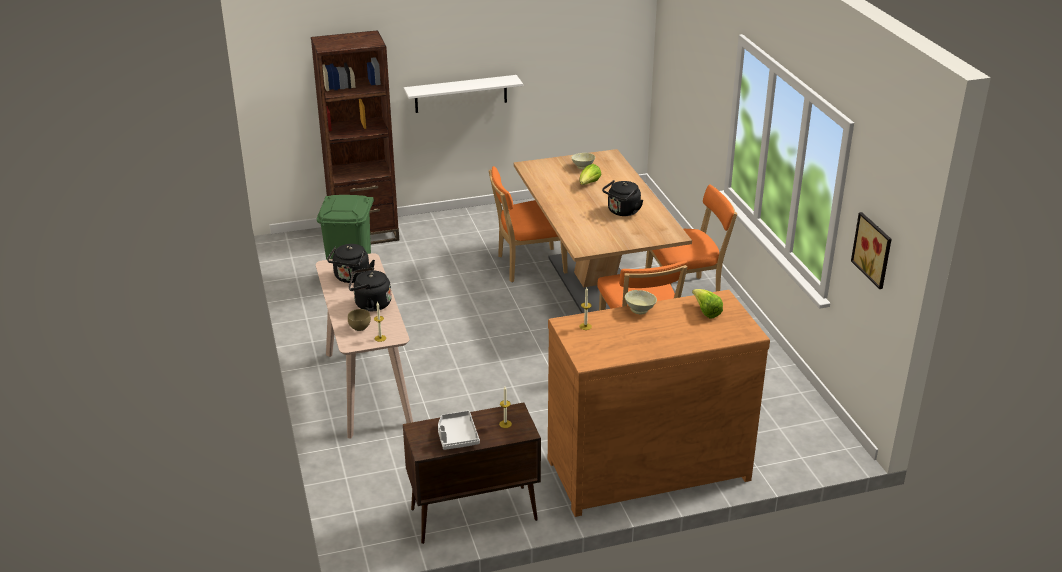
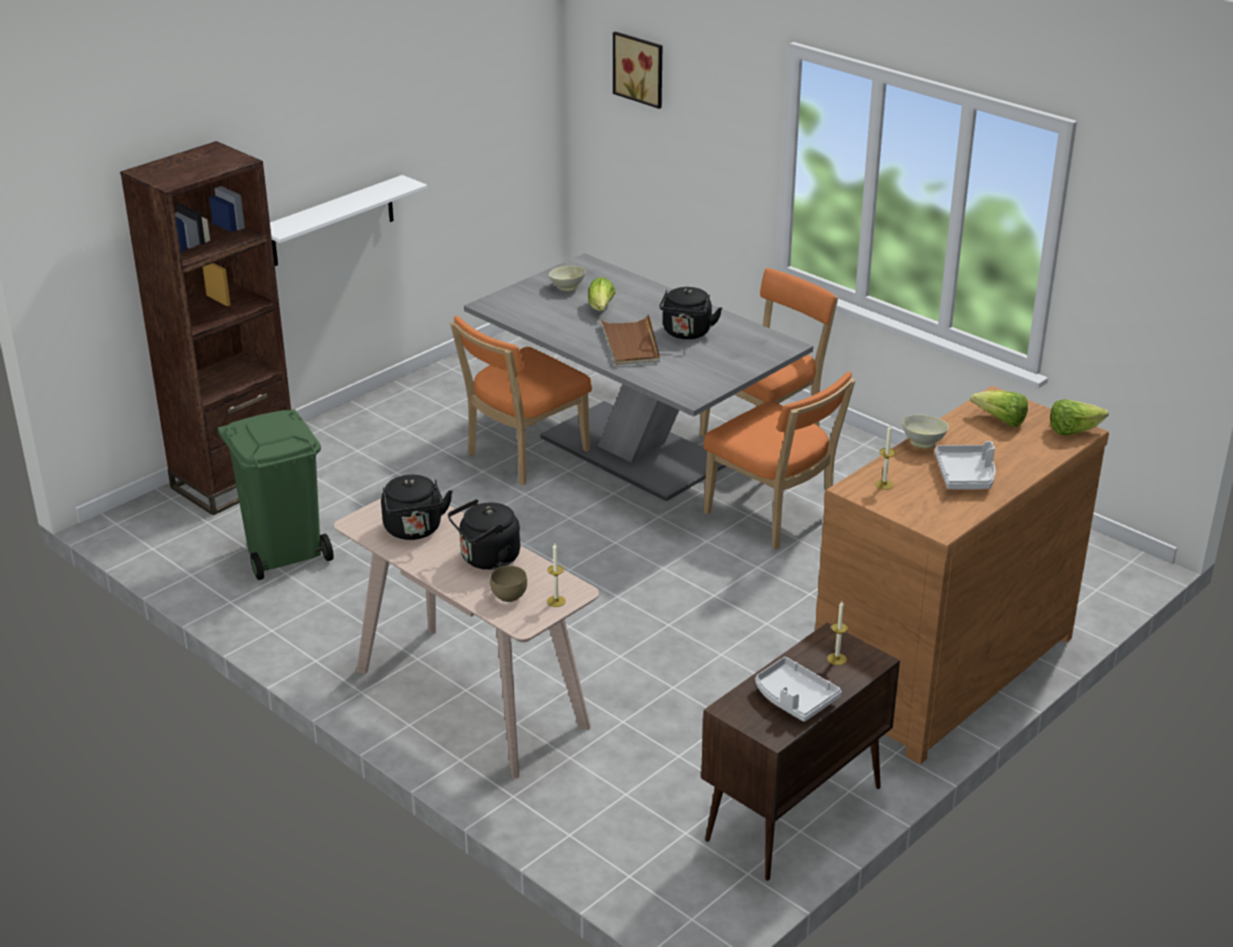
camera: 30 degrees left, 0 degrees up
brown dining table [513,149,692,313] -> grey dining table [464,253,813,501]
picture [851,212,892,289] -> picture moved to [613,31,662,109]
none -> brown tray [600,314,660,365]
none -> grey tray [935,441,995,489]
none -> lettuce [1050,399,1109,436]

